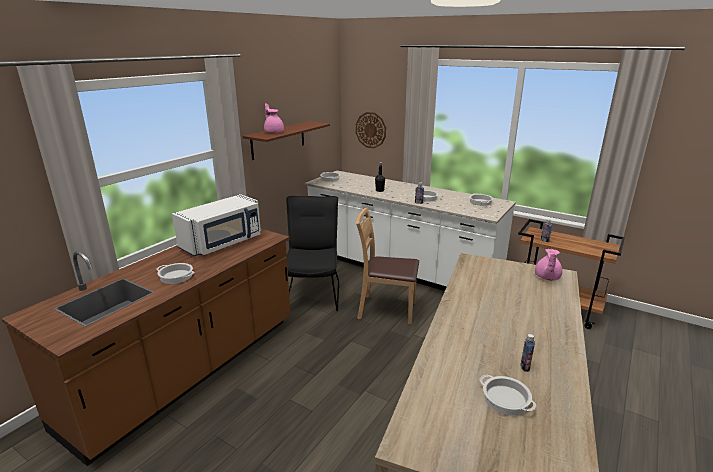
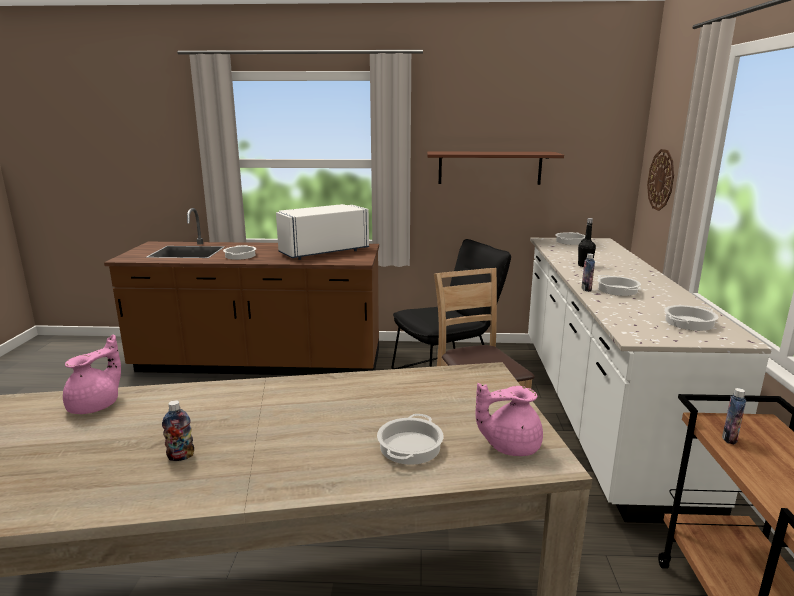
camera: 60 degrees right, 5 degrees down
white microwave [172,194,261,256] -> white microwave turned 135 degrees clockwise [276,204,369,260]
pink teapot [264,103,284,133] -> pink teapot moved to [63,334,121,414]
cooking pot [479,375,536,416] -> cooking pot moved to [377,414,444,465]

